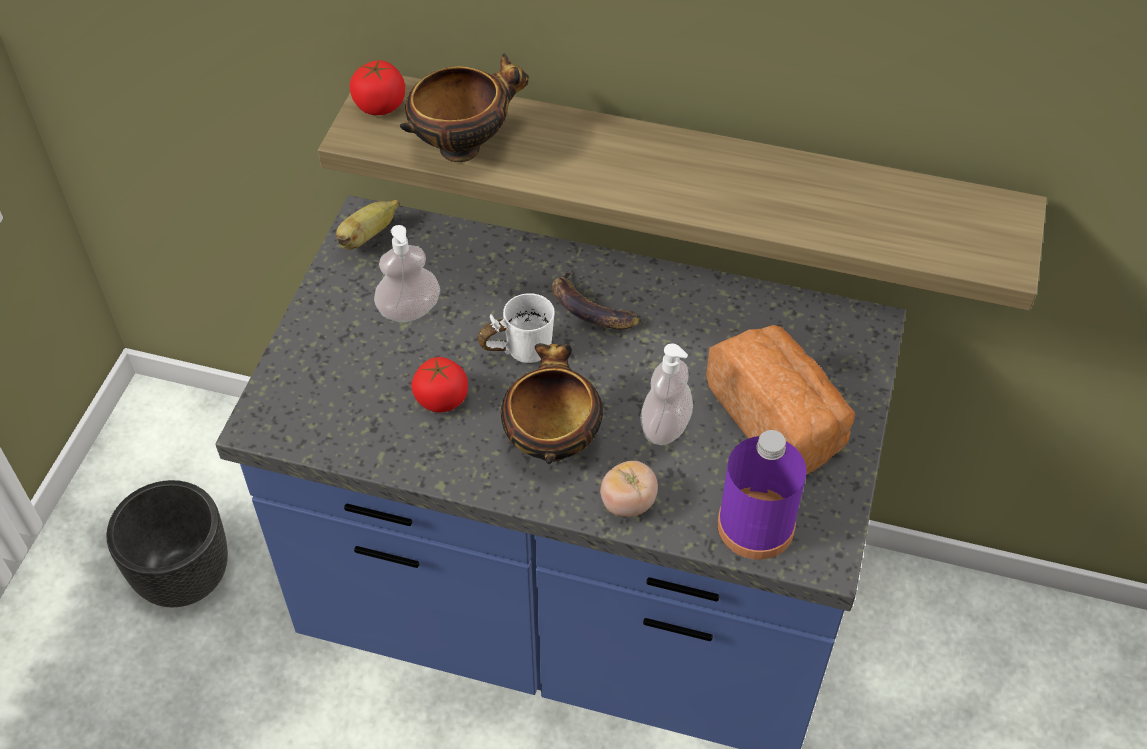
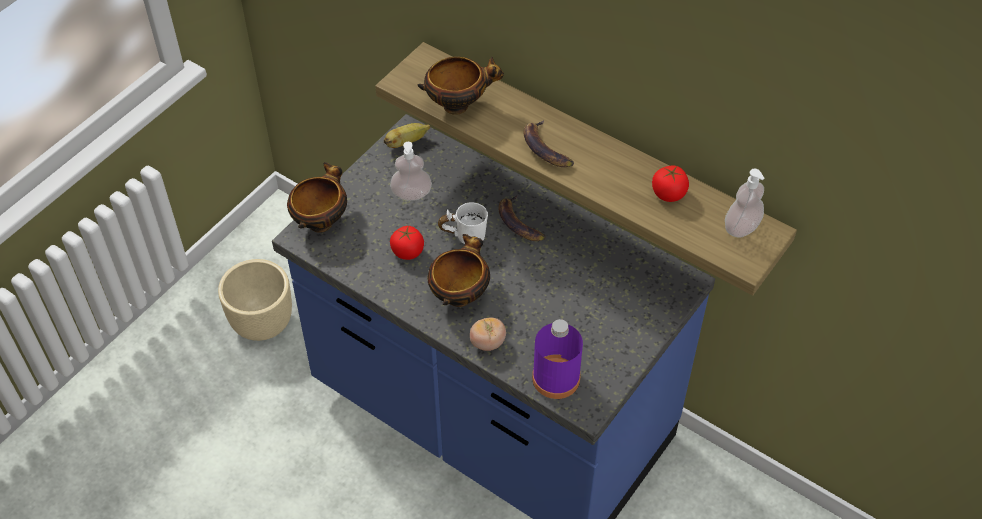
camera: 20 degrees right, 0 degrees up
black planter [106,480,228,607] -> beige planter [218,259,292,341]
tomato [350,59,405,115] -> tomato moved to [652,165,689,202]
soap dispenser [640,343,693,445] -> soap dispenser moved to [725,169,764,238]
bread [706,325,855,475] -> none
none -> bowl [287,162,347,233]
none -> banana [524,120,574,167]

